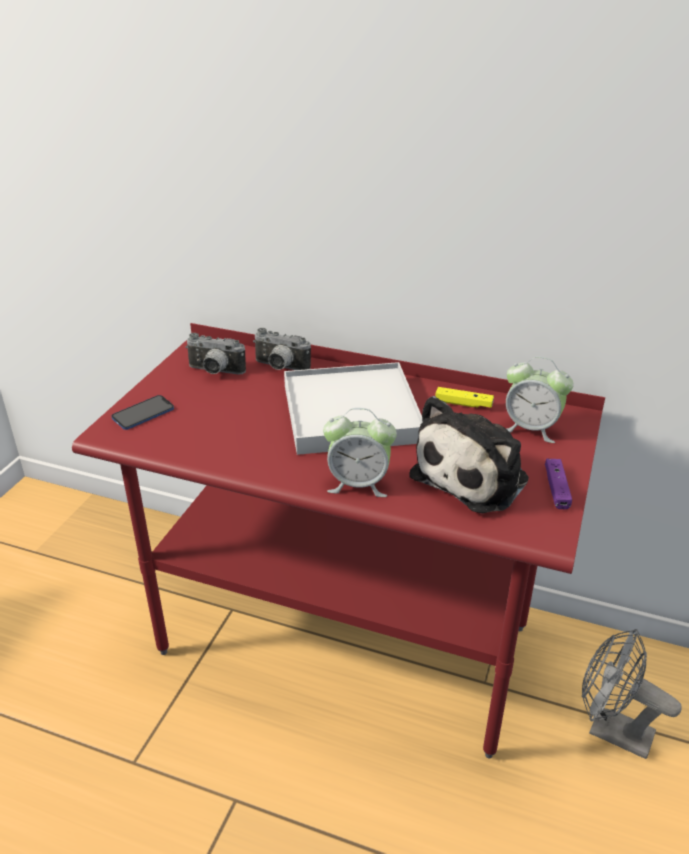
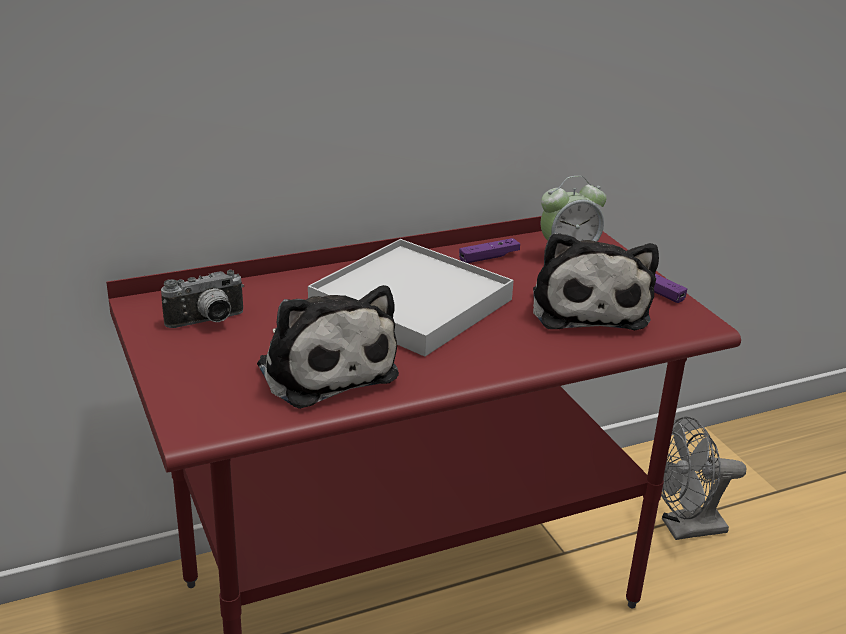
camera: 45 degrees left, 5 degrees down
phone [112,395,174,430] -> none
camera [253,328,311,370] -> none
alarm clock [323,408,397,497] -> none
yellow game controller [435,387,494,408] -> purple game controller [459,238,520,263]
none -> plush toy [257,285,399,409]

